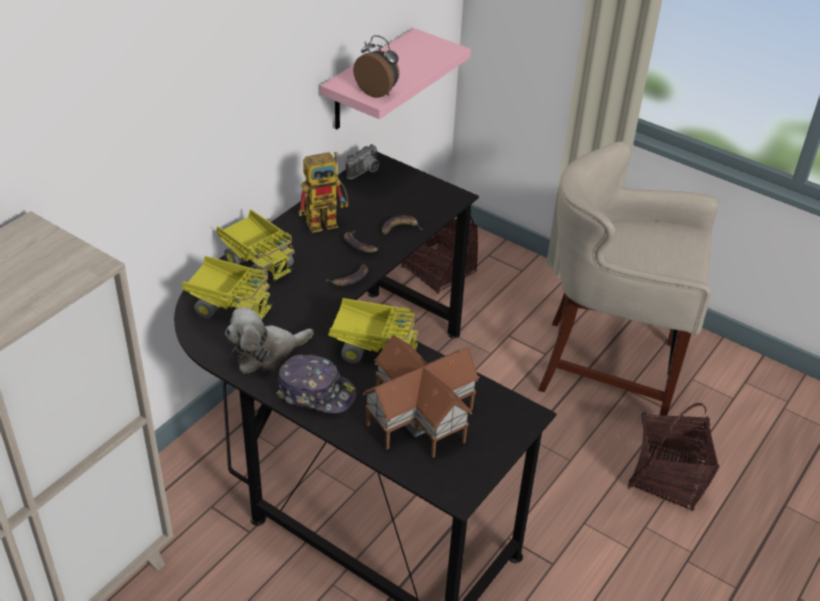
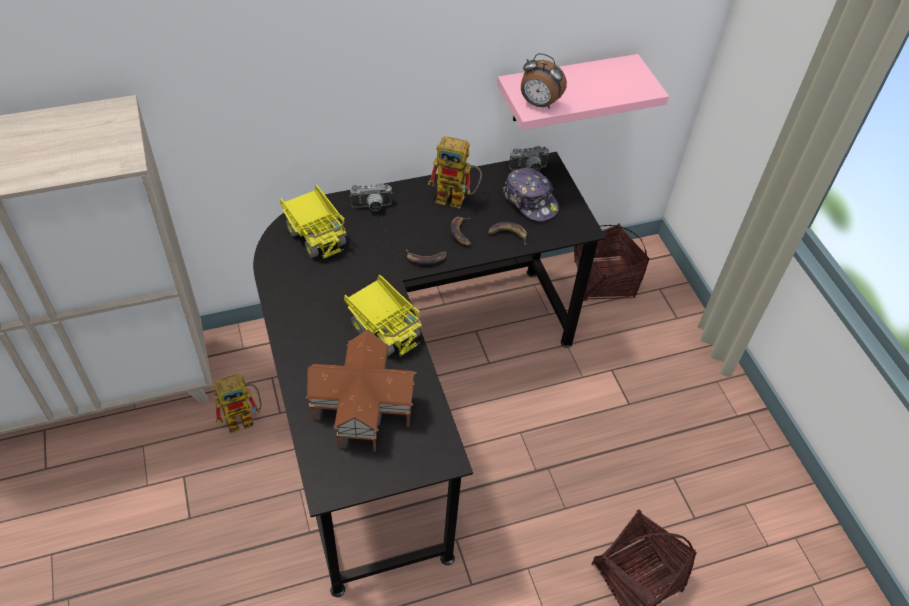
camera: 35 degrees right, 10 degrees up
toy truck [216,210,295,281] -> camera [350,183,392,211]
plush toy [225,307,314,373] -> none
cap [276,355,357,413] -> cap moved to [503,168,559,221]
alarm clock [353,35,399,98] -> alarm clock turned 135 degrees clockwise [521,53,567,109]
beige stool [538,141,718,421] -> none
none -> toy robot [214,374,262,434]

